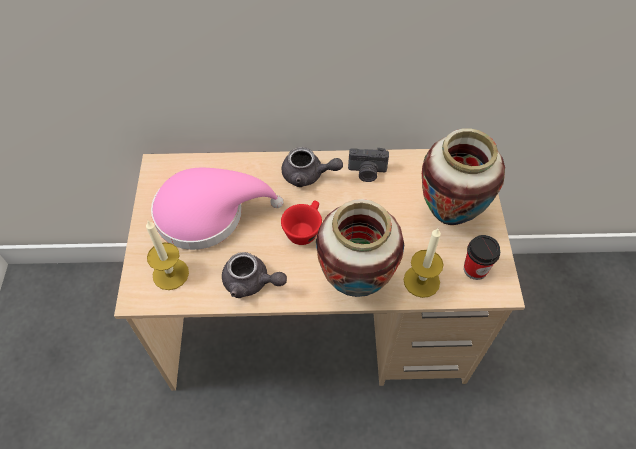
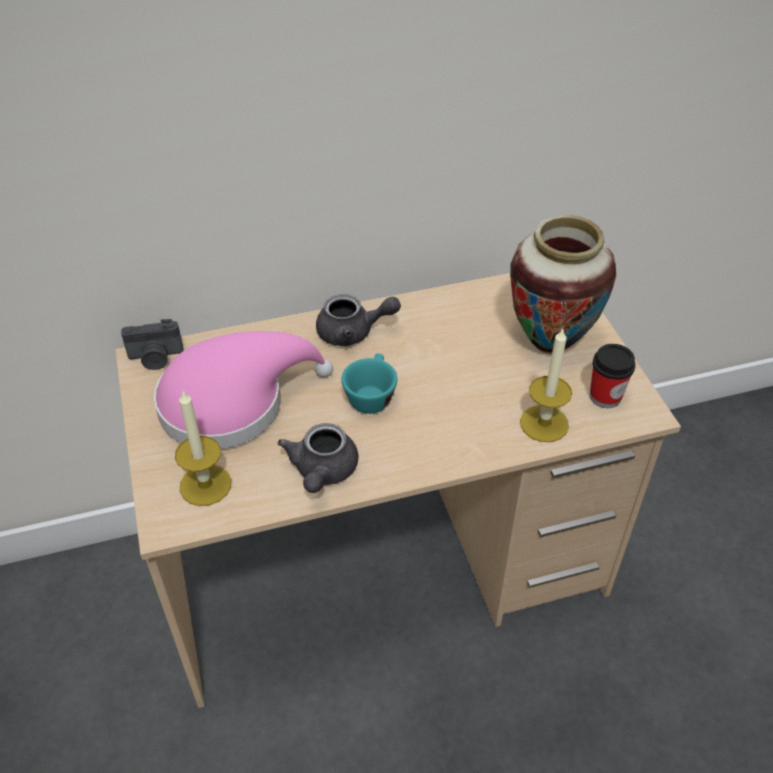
camera: 15 degrees left, 10 degrees down
grey teapot [222,252,287,298] -> grey teapot turned 90 degrees clockwise [277,423,358,493]
red cup [281,200,322,245] -> turquoise cup [341,354,397,414]
vase [316,199,404,297] -> none
camera [348,148,389,182] -> camera moved to [121,319,183,370]

